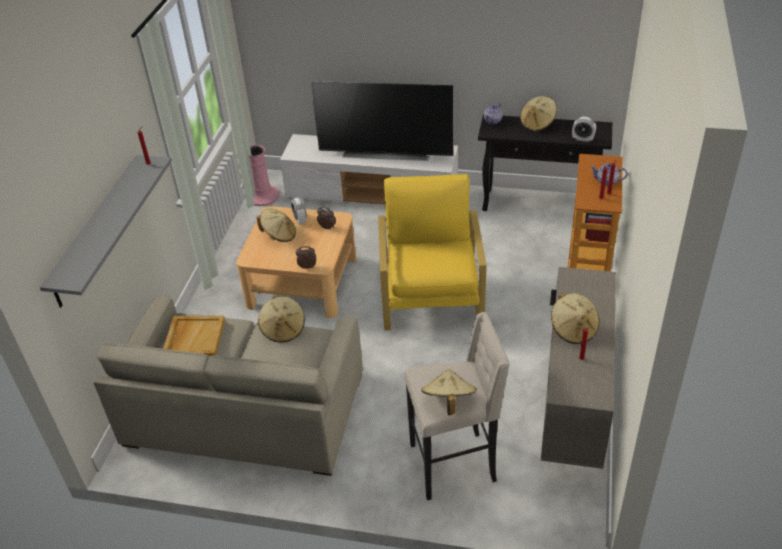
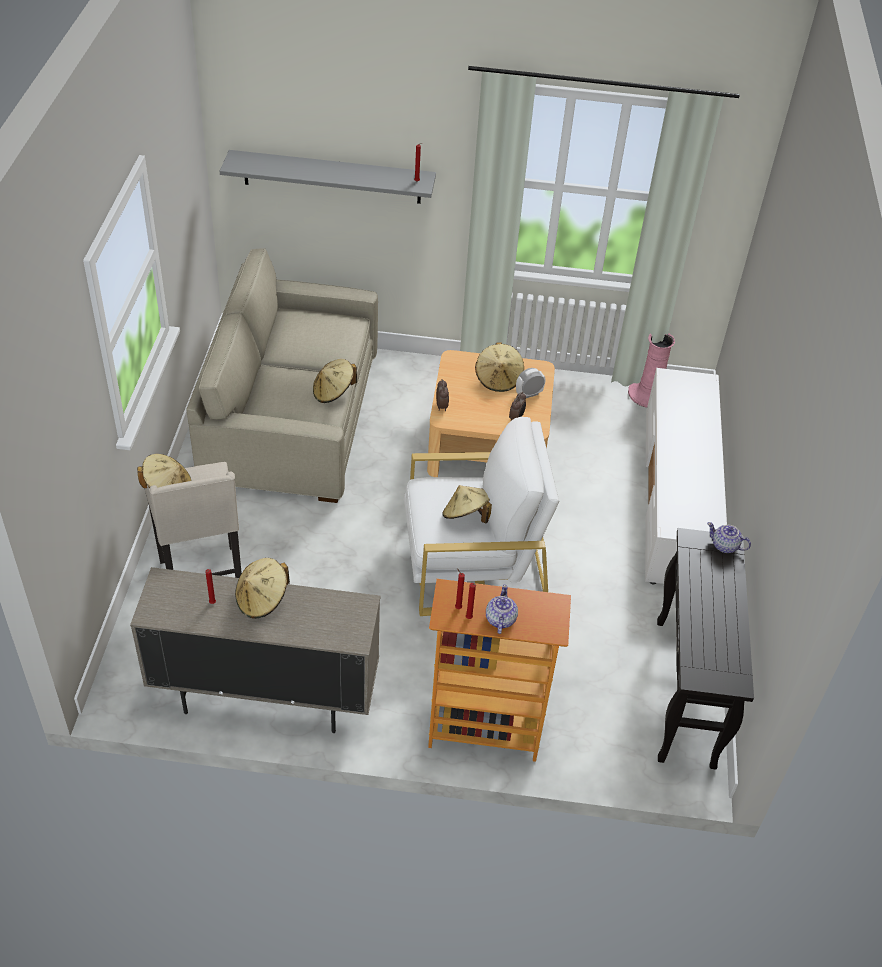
camera: 80 degrees right, 5 degrees up
beige tray [163,316,225,356] -> none
television [311,81,453,161] -> none
yellow armchair [378,174,487,331] -> white armchair [404,417,559,616]
beige hat [520,96,557,132] -> beige hat moved to [442,485,492,523]
alarm clock [572,116,596,142] -> none

